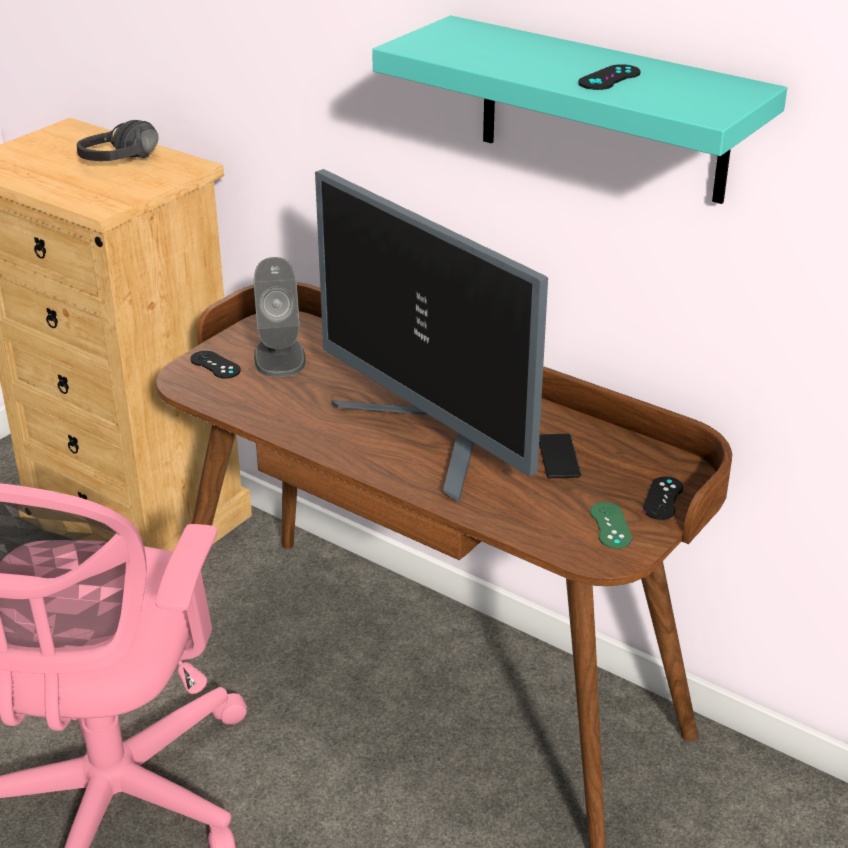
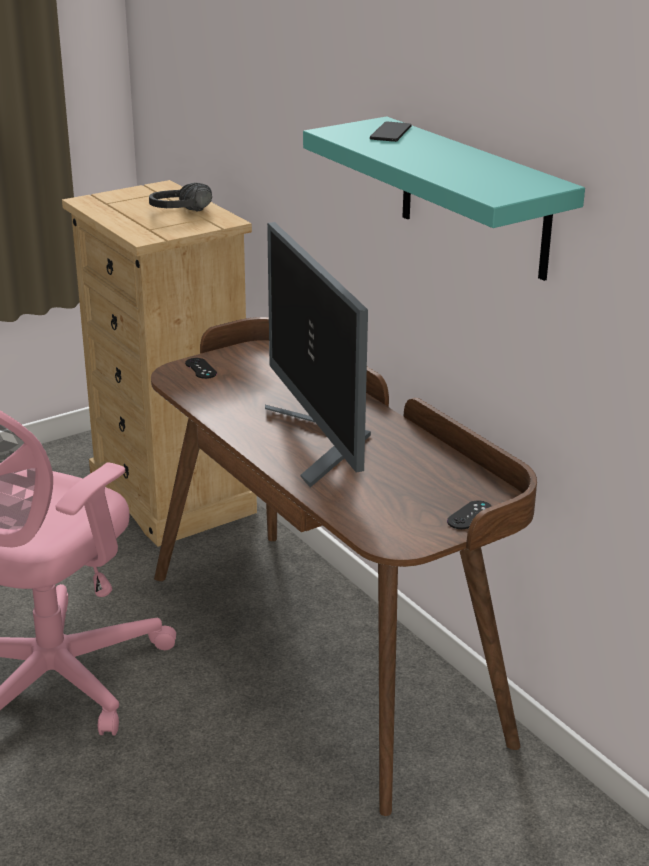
camera: 20 degrees right, 5 degrees down
grey speaker [254,257,306,377] -> none
phone [539,434,581,479] -> phone moved to [370,121,412,142]
black game controller [578,64,641,90] -> none
green game controller [590,502,632,549] -> none

